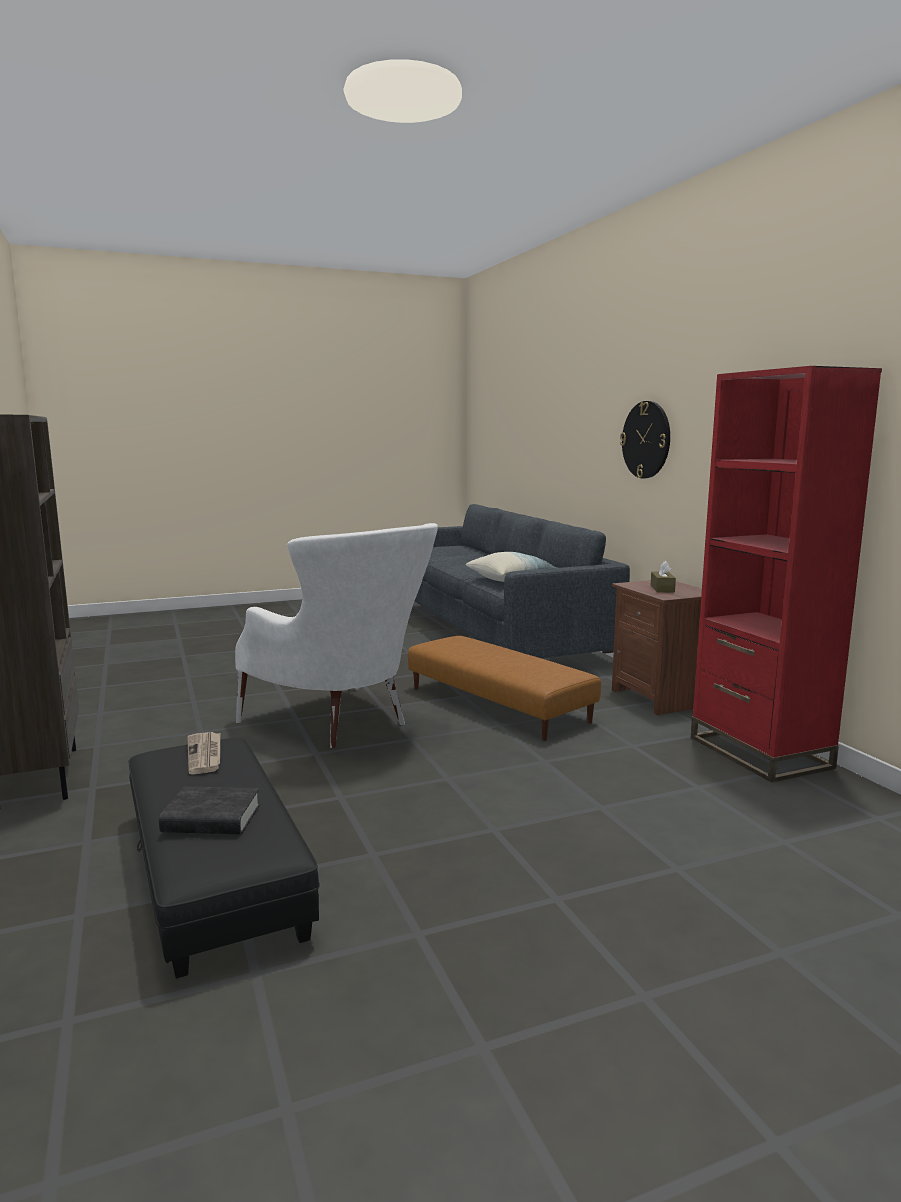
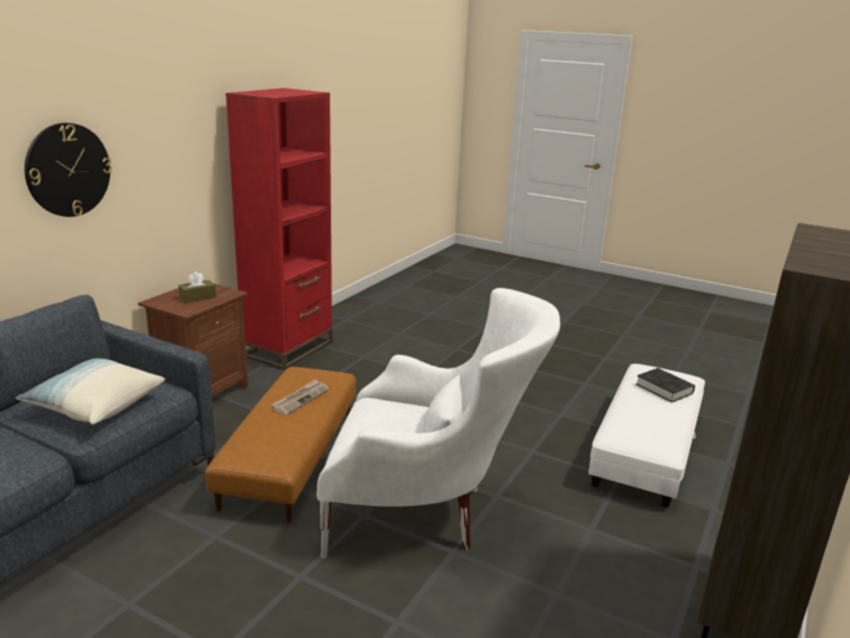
camera: 130 degrees left, 10 degrees up
black ottoman [129,738,320,979] -> white ottoman [588,364,705,508]
newspaper [188,732,220,775] -> newspaper moved to [271,379,329,415]
white armchair [235,523,438,748] -> white armchair turned 90 degrees clockwise [317,288,560,558]

